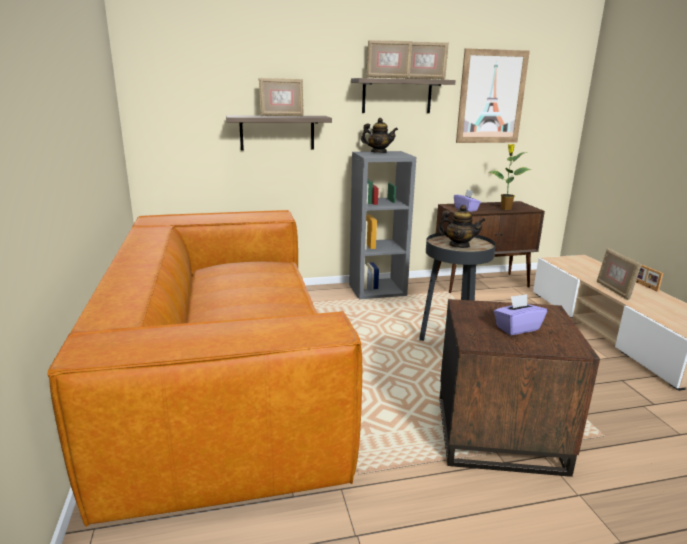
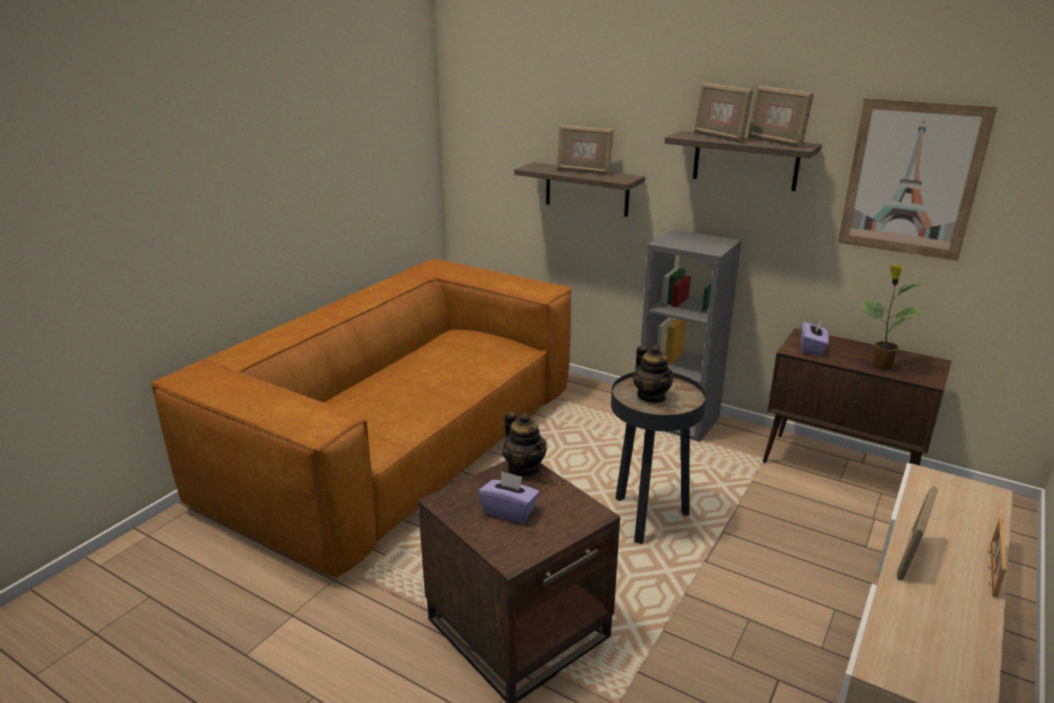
camera: 45 degrees right, 5 degrees up
teapot [361,118,398,153] -> teapot moved to [502,412,547,477]

